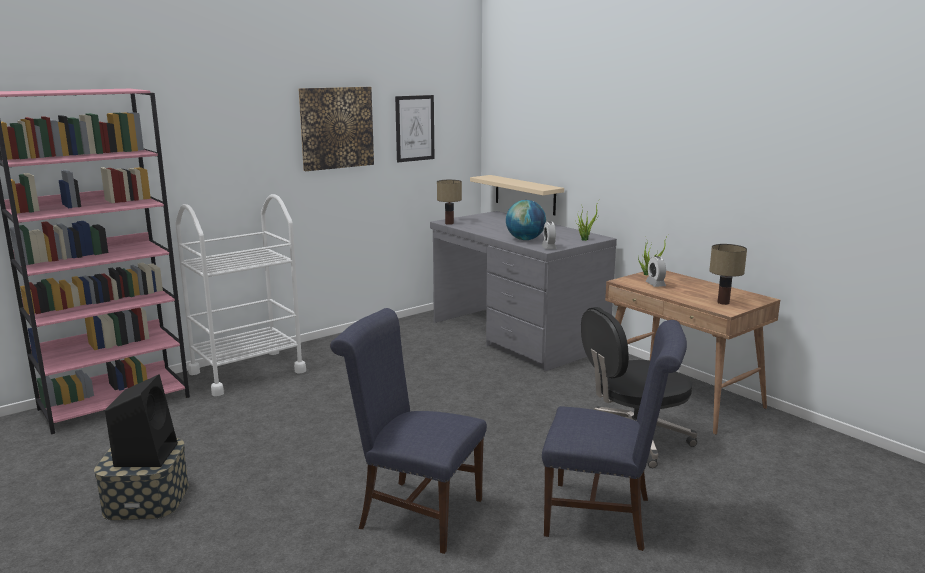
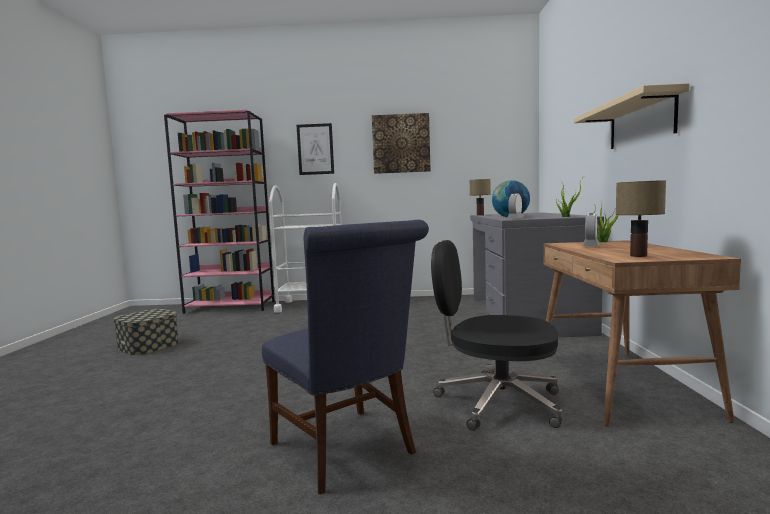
camera: 40 degrees right, 10 degrees down
black speaker [105,374,178,467] -> none
blue chair [330,308,487,554] -> none
picture [395,95,434,162] -> picture moved to [297,123,334,175]
beige shelf [470,175,564,215] -> beige shelf moved to [574,83,690,149]

